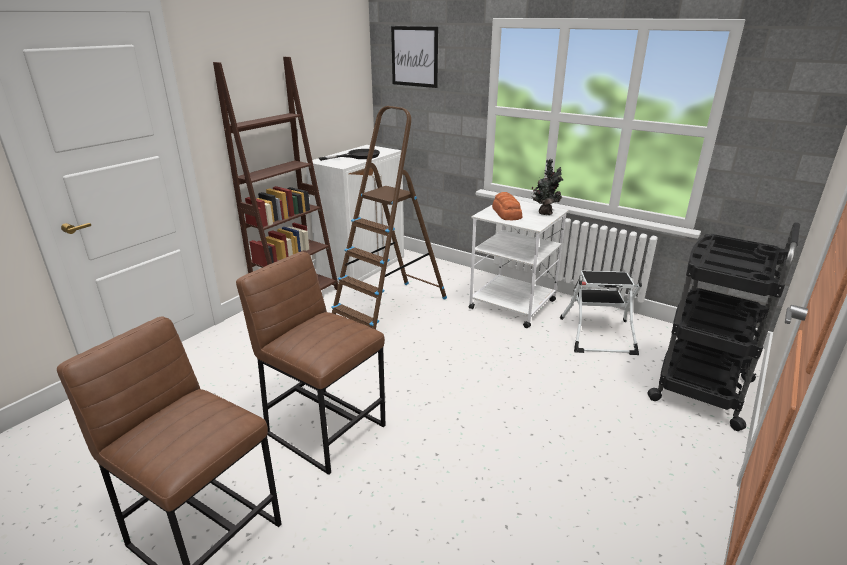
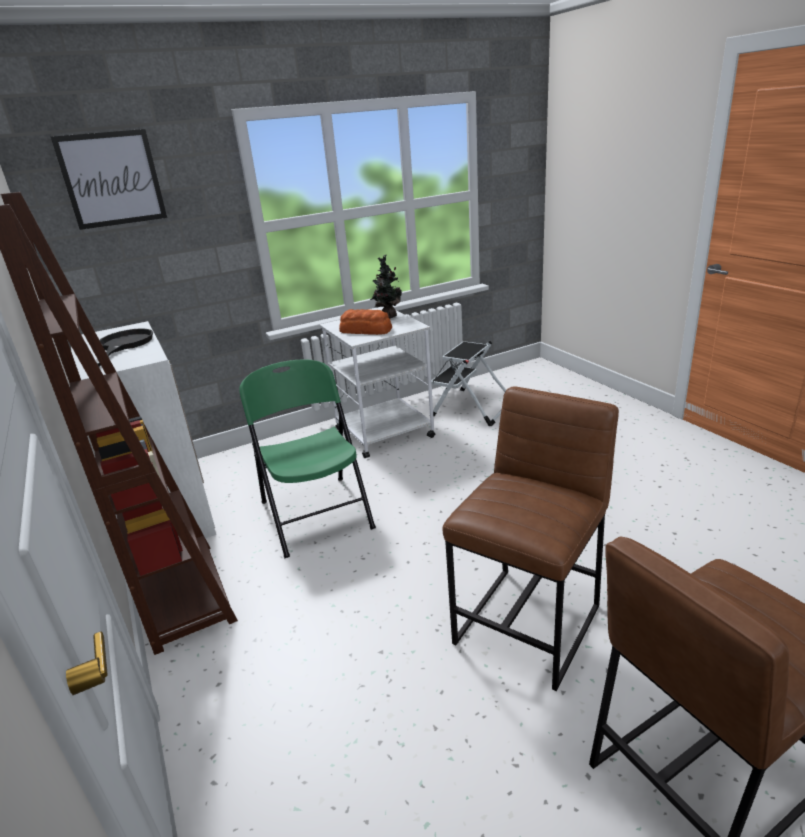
camera: 60 degrees left, 0 degrees up
brown chair [236,252,386,475] -> brown chair turned 150 degrees clockwise [443,387,619,691]
brown step ladder [331,106,447,330] -> green chair [239,359,376,558]
black cart [647,222,800,431] -> none

